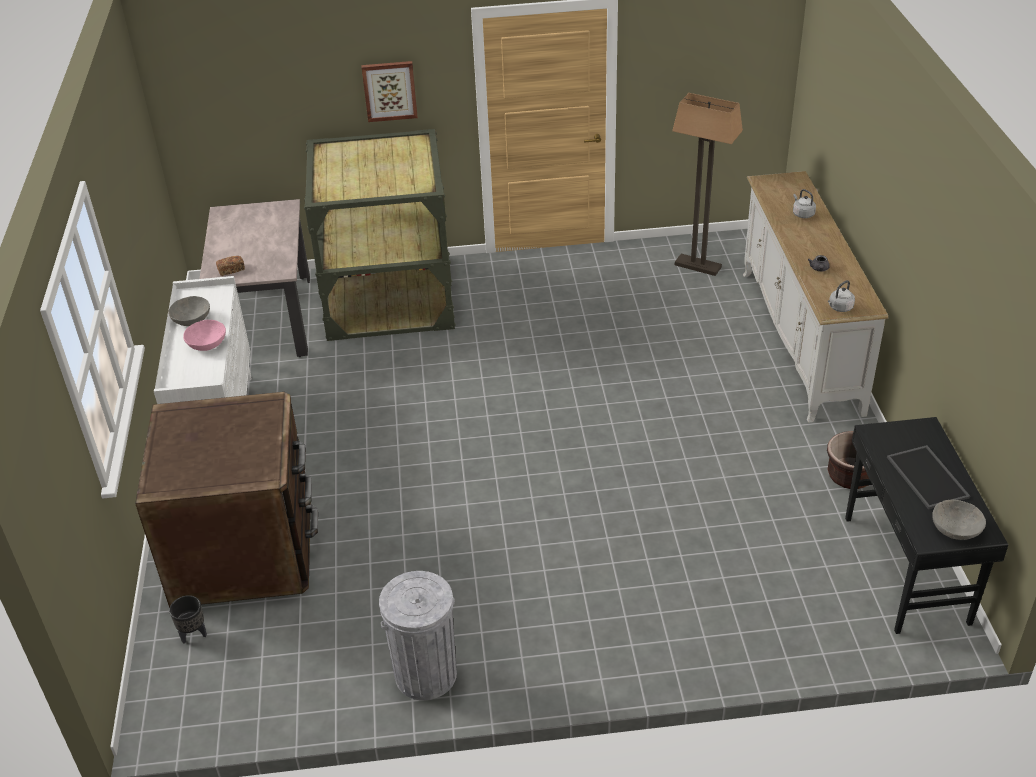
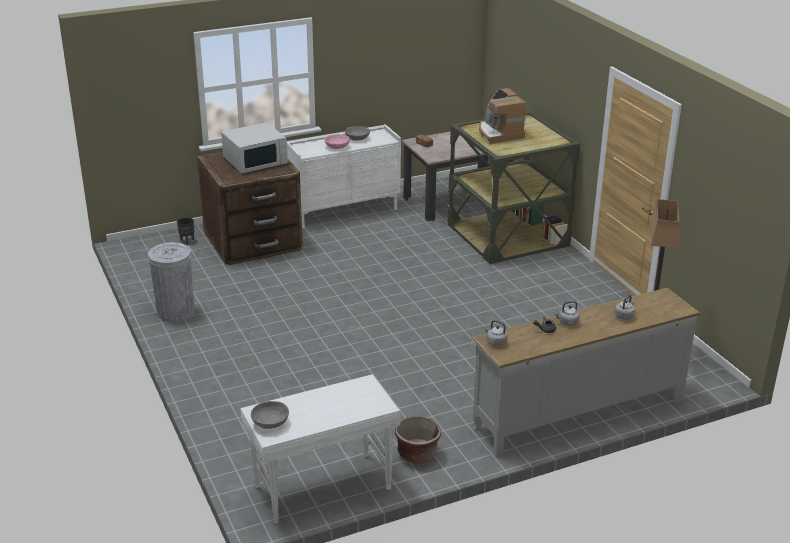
camera: 70 degrees right, 10 degrees down
picture [361,61,418,122] -> none
black console table [845,417,1008,634] -> white console table [240,374,400,523]
tray [887,445,970,509] -> none
none -> white microwave [221,122,288,173]
none -> coffee machine [479,88,526,144]
none -> grey kettle [554,301,580,326]

